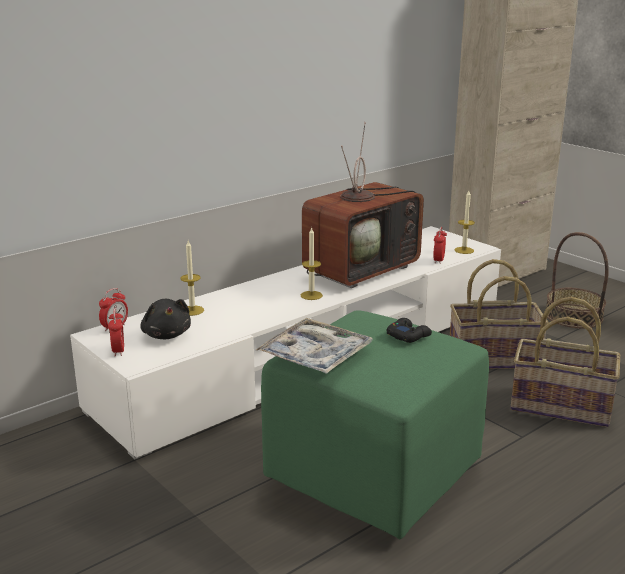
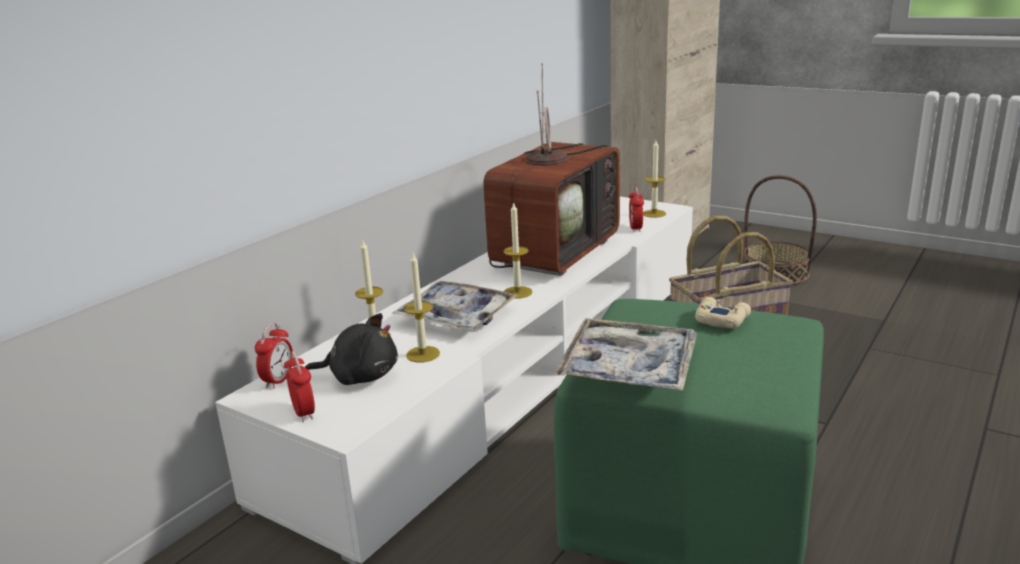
camera: 15 degrees left, 0 degrees up
black plush toy [140,299,191,339] -> black plush toy turned 45 degrees counterclockwise [305,313,398,385]
black game controller [387,318,432,343] -> beige game controller [695,297,751,329]
basket [511,297,620,427] -> none
none -> tray [392,281,518,331]
none -> candle [404,253,440,363]

